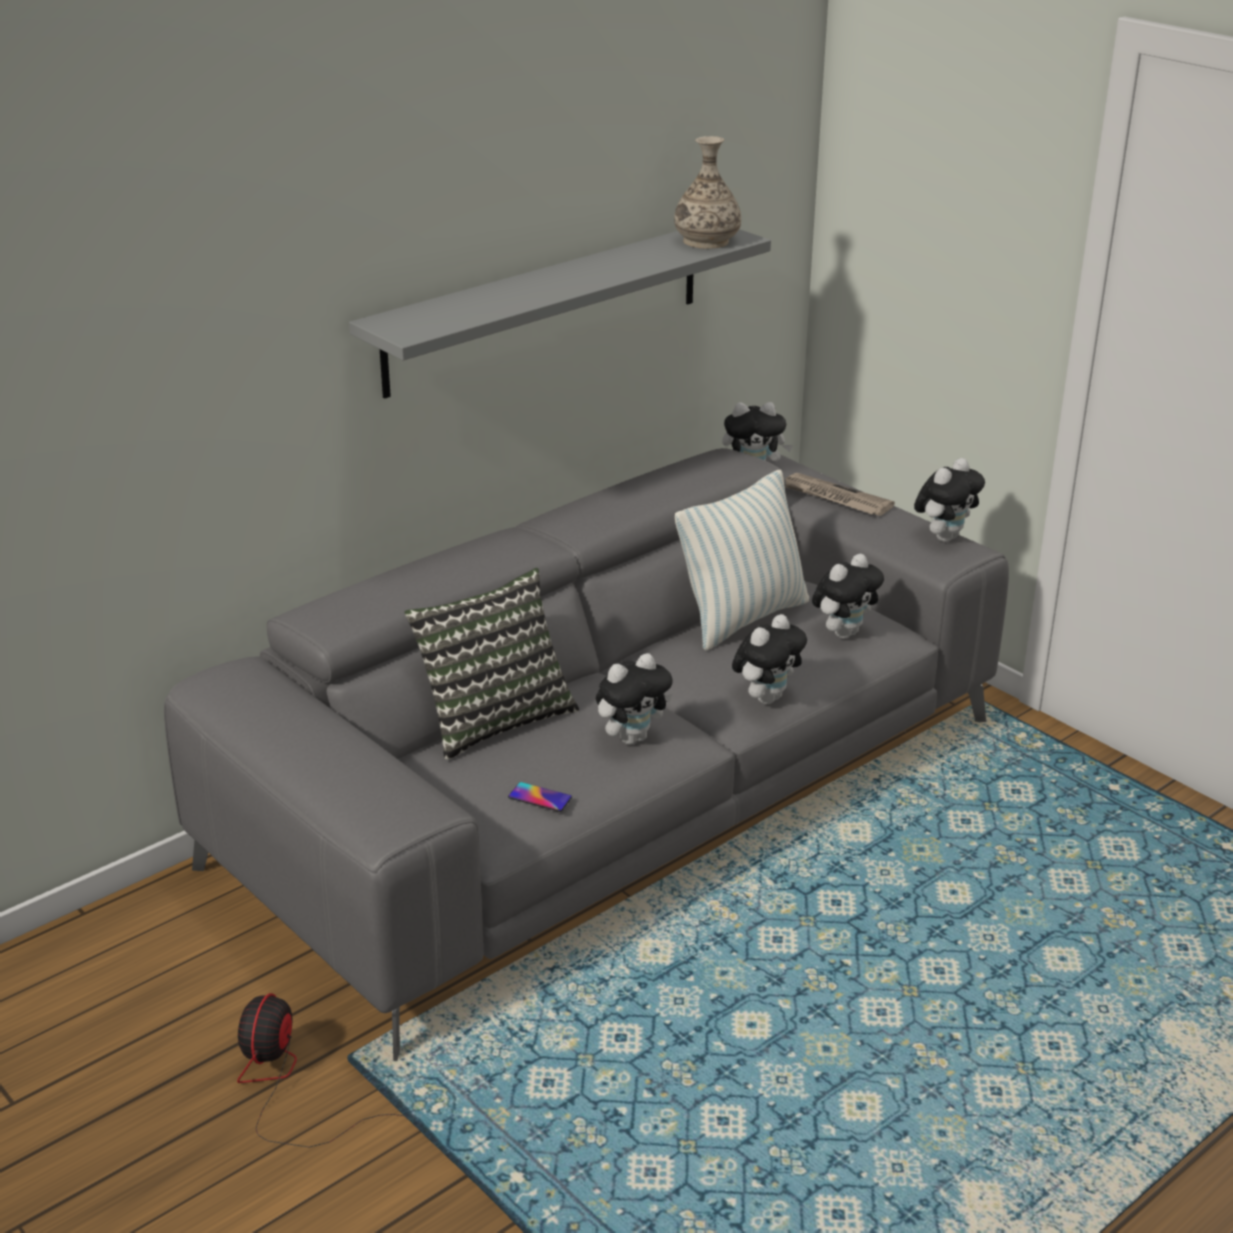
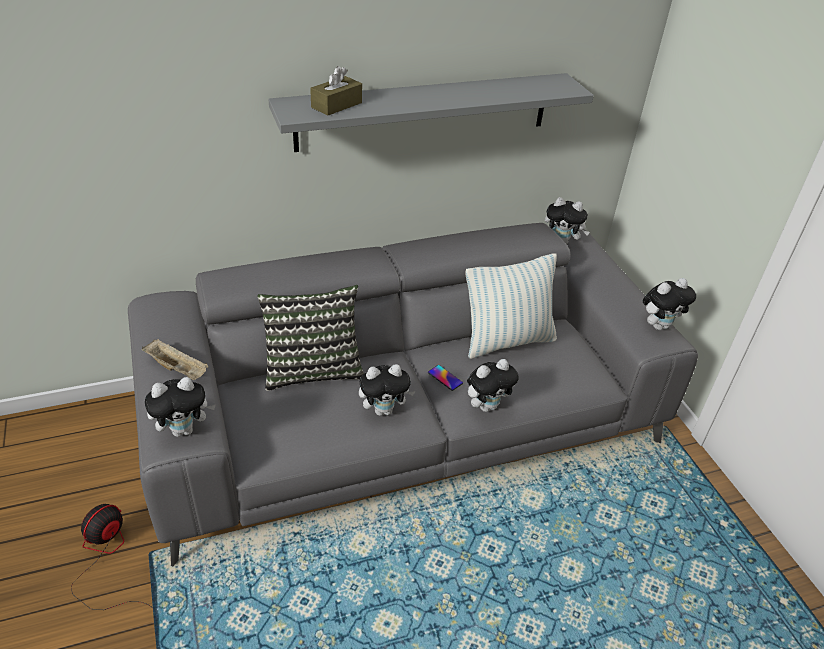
camera: 20 degrees right, 10 degrees up
phone [508,782,572,812] -> phone moved to [428,365,463,391]
vase [674,136,741,249] -> none
newspaper [785,473,895,516] -> none
plush toy [812,554,884,639] -> plush toy moved to [145,377,216,437]
none -> beige tray [142,339,208,380]
none -> brown tissue box [310,66,362,116]

